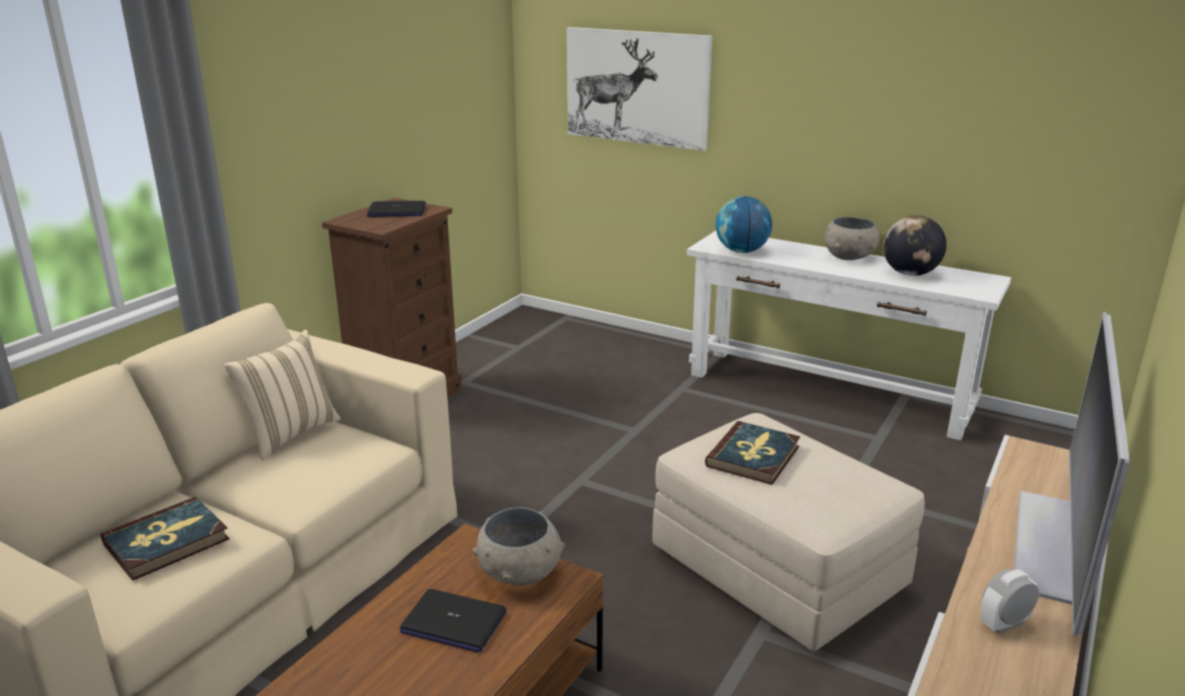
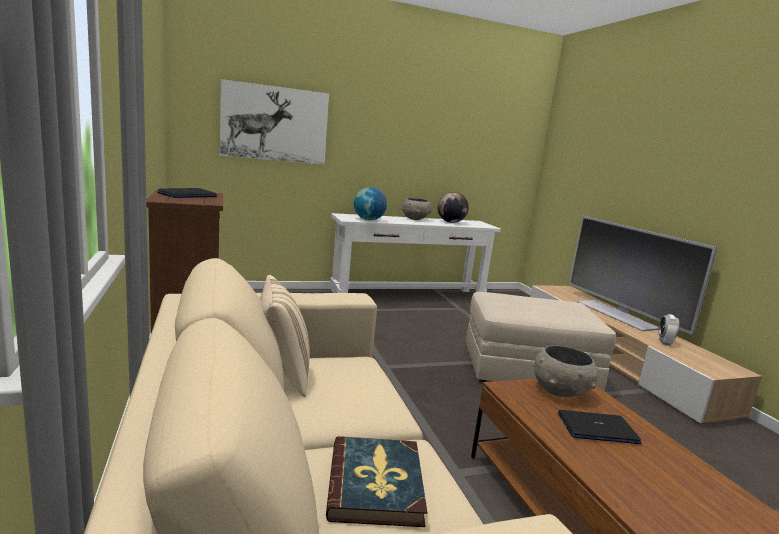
camera: 50 degrees left, 10 degrees down
laptop [400,589,507,653] -> laptop turned 150 degrees counterclockwise [558,410,641,444]
book [705,421,800,485] -> none

